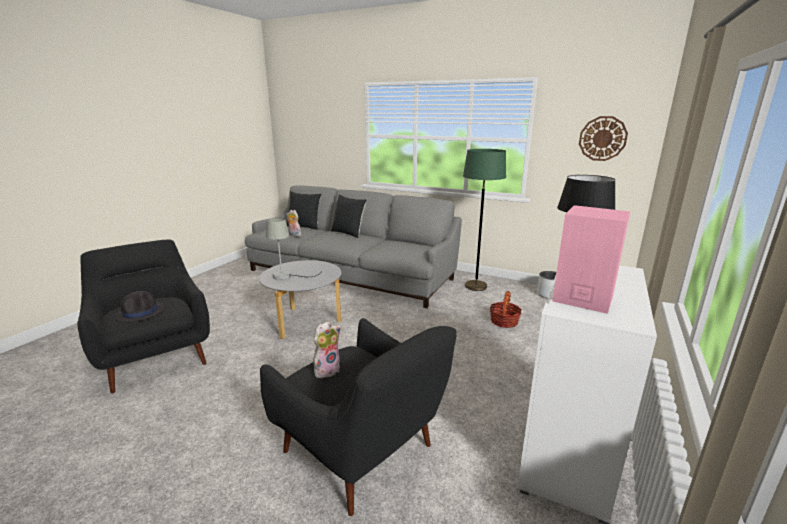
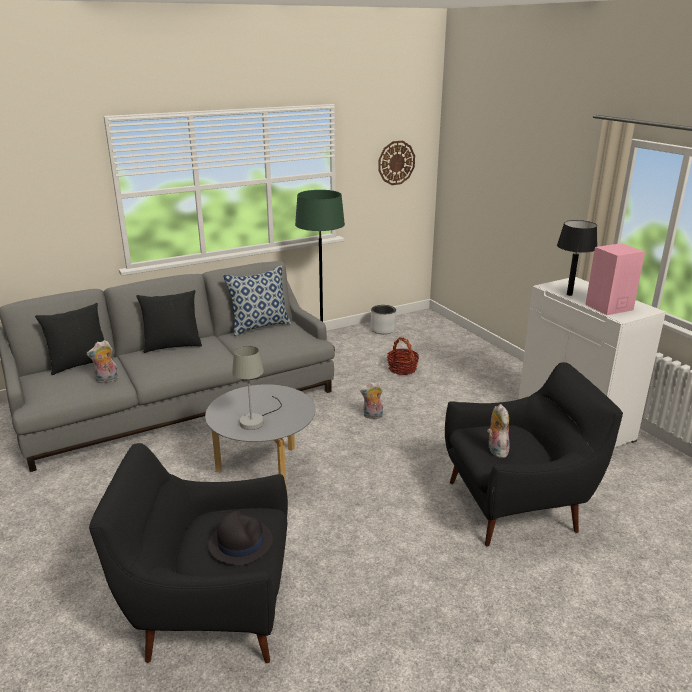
camera: 55 degrees left, 5 degrees up
none -> pillow [223,265,292,336]
none -> plush toy [360,382,383,419]

